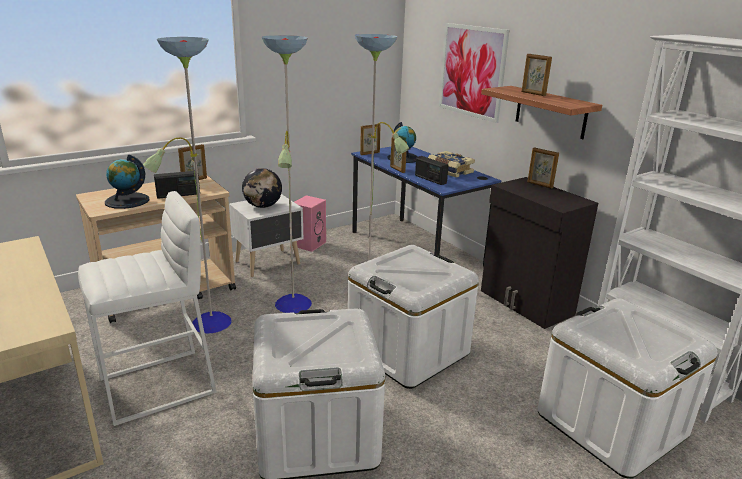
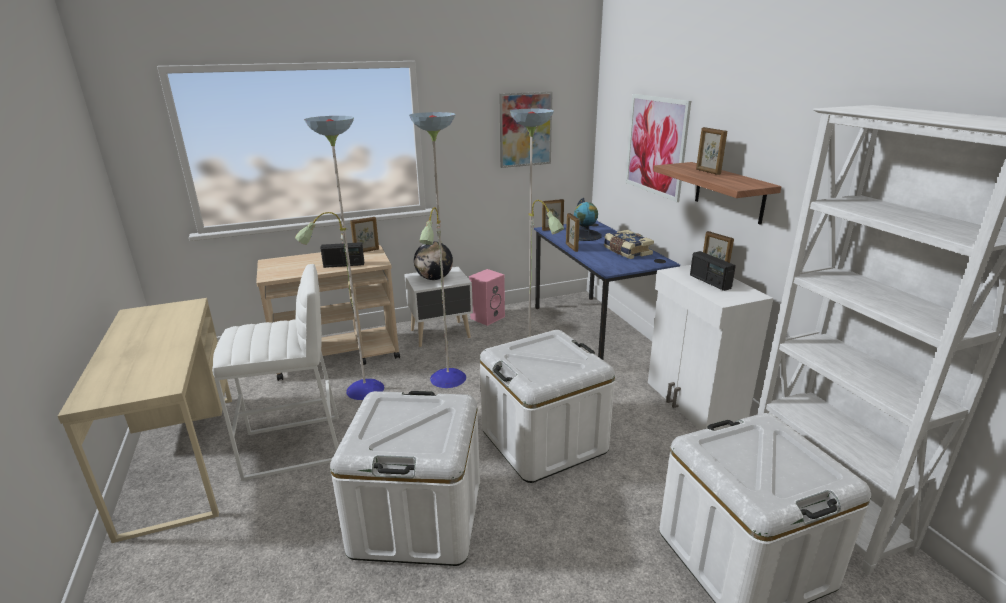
camera: 15 degrees right, 0 degrees up
globe [105,155,150,209] -> none
radio [415,156,449,185] -> radio moved to [690,251,736,291]
black cabinet [481,177,598,329] -> white cabinet [648,265,774,431]
none -> picture [500,92,553,168]

